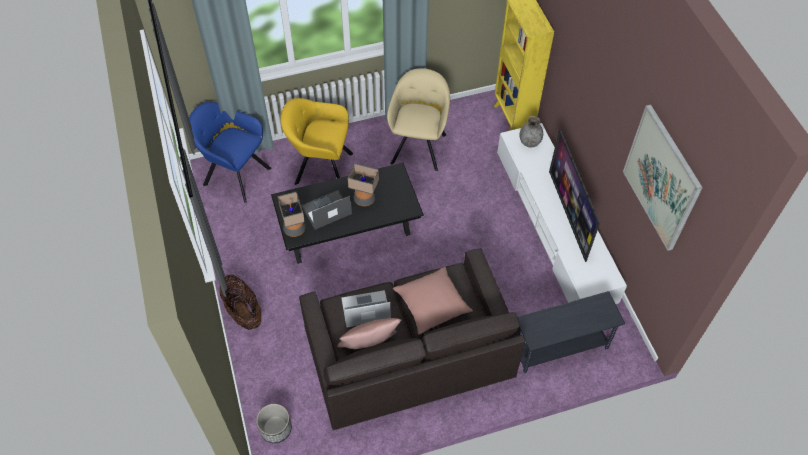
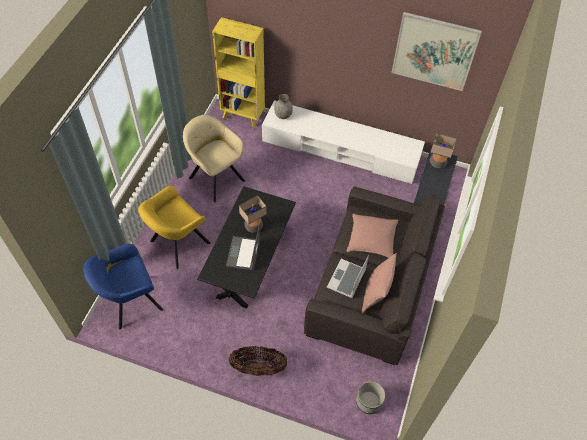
camera: 55 degrees left, 0 degrees up
table lamp [277,191,306,237] -> table lamp moved to [430,133,457,168]
television [549,129,600,262] -> none

